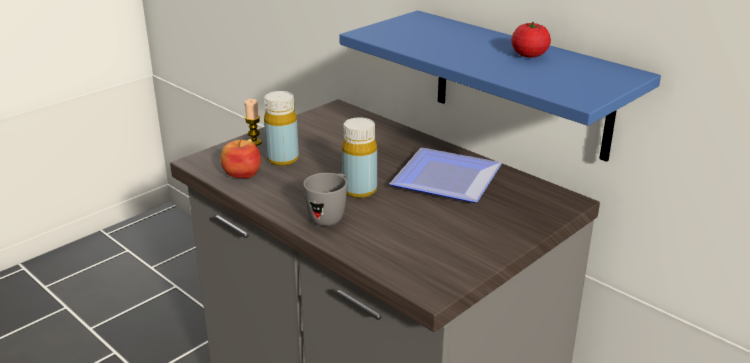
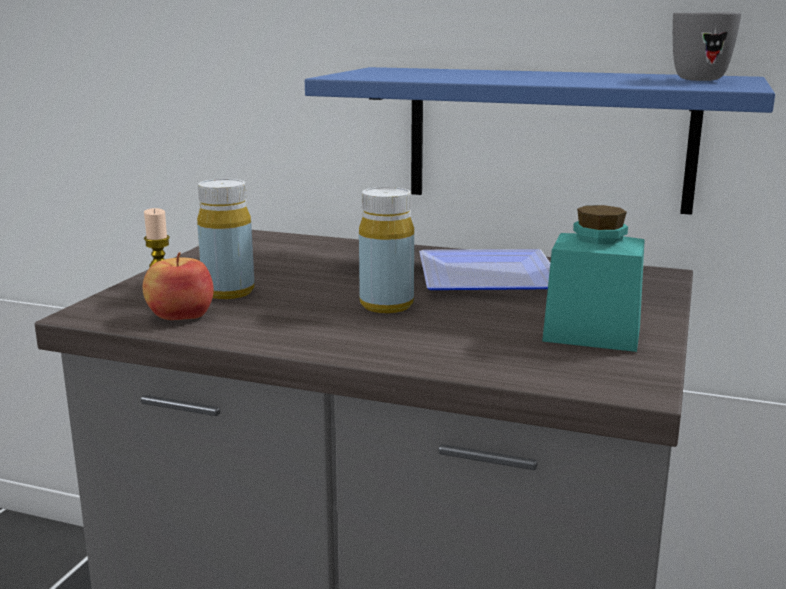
camera: 25 degrees left, 10 degrees down
grey mug [303,173,348,226] -> grey mug moved to [673,12,741,81]
tomato [511,22,551,58] -> none
none -> turquoise jar [542,205,645,352]

